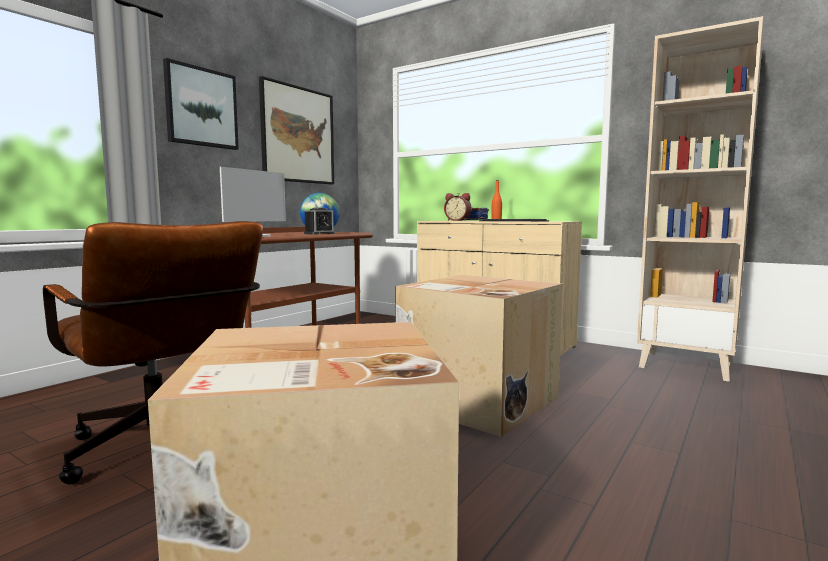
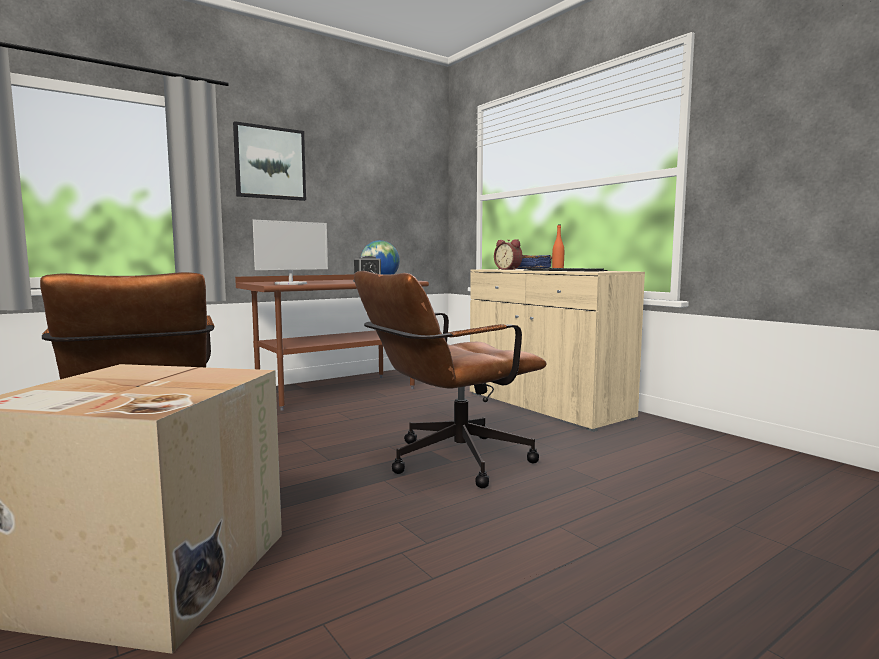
camera: 20 degrees right, 0 degrees up
picture [259,76,334,184] -> none
cardboard box [395,275,563,437] -> brown office chair [354,271,547,488]
beige bookcase [637,16,763,382] -> none

